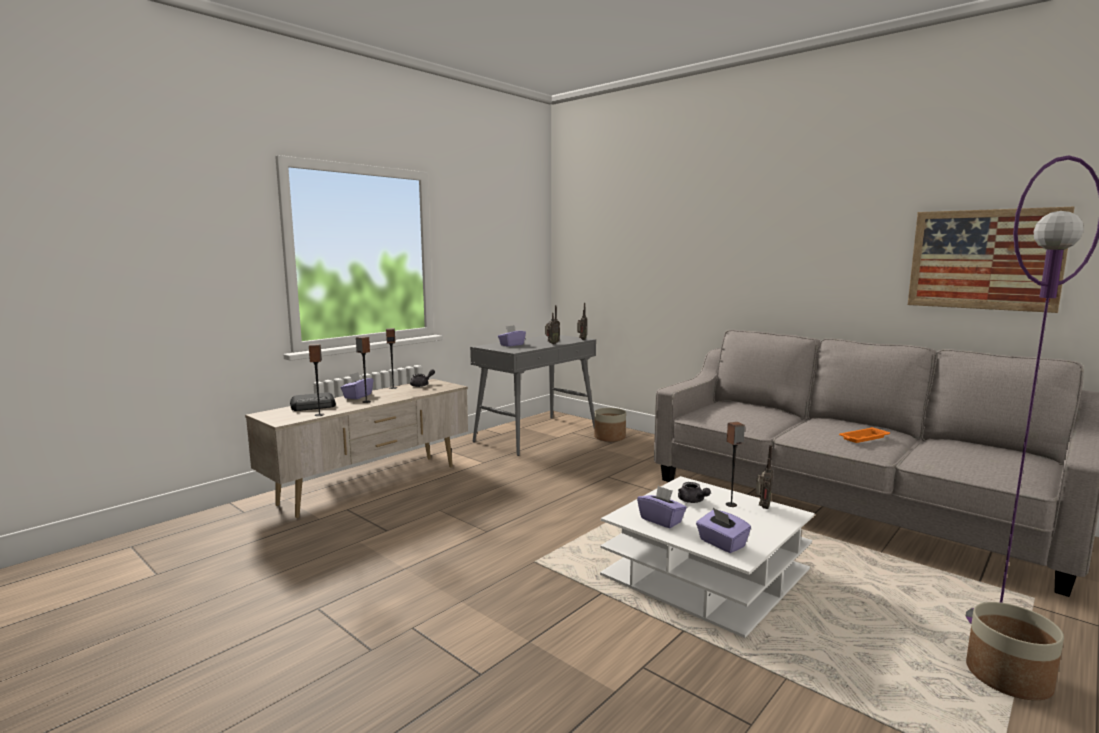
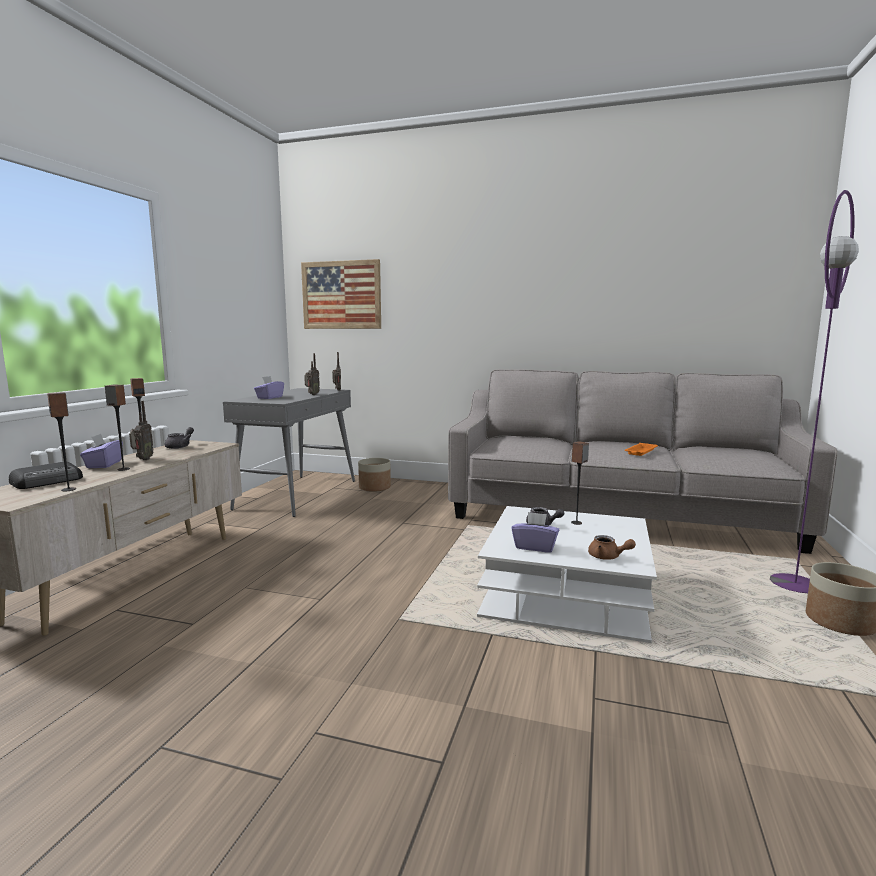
camera: 25 degrees left, 0 degrees up
purple tissue box [696,508,751,553] -> brown teapot [588,535,636,560]
radio [756,445,773,509] -> radio moved to [129,401,154,460]
picture [908,207,1075,313] -> picture moved to [301,259,381,329]

